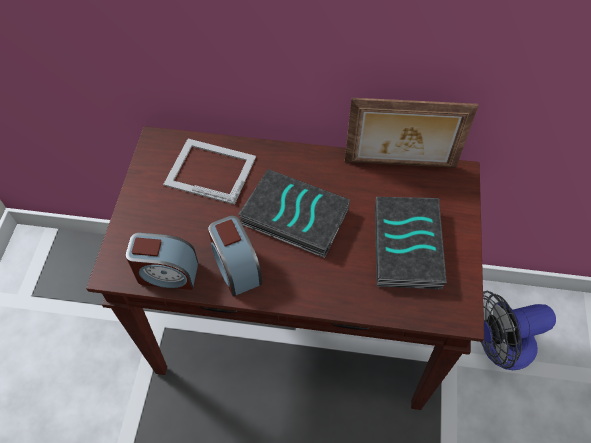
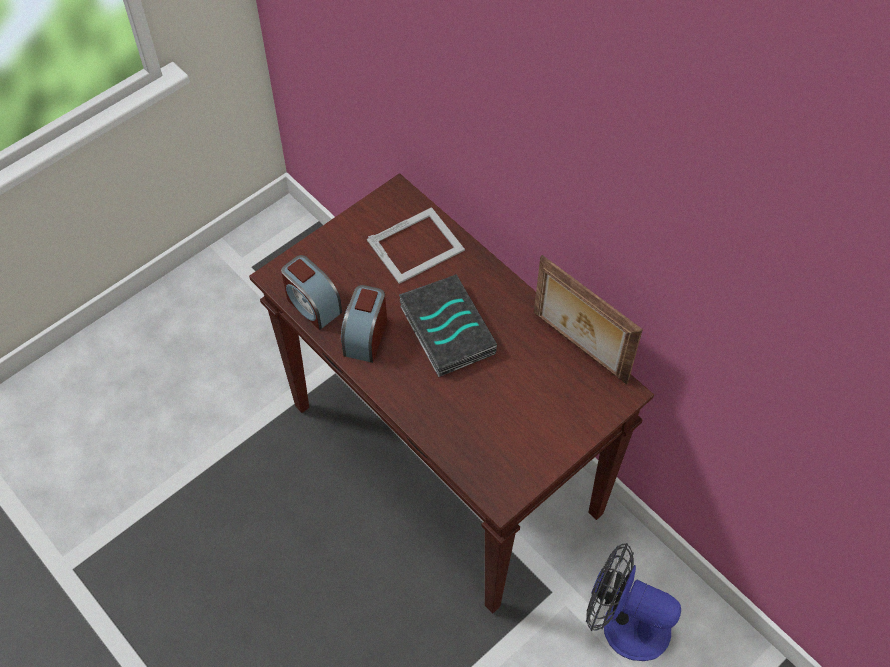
camera: 40 degrees right, 0 degrees up
picture frame [163,139,256,205] -> picture frame turned 90 degrees clockwise [367,207,465,284]
book [375,197,447,290] -> none

